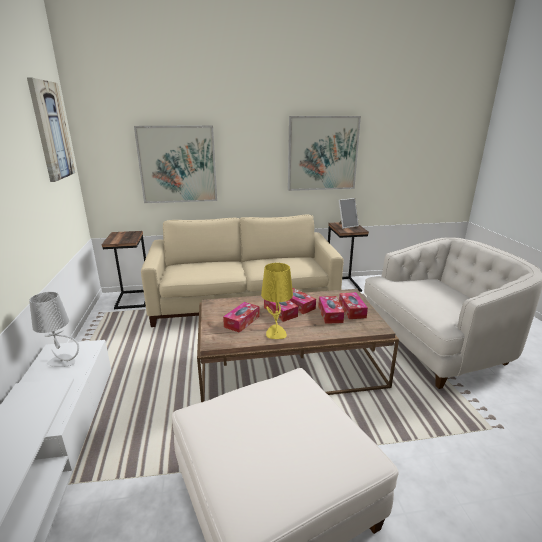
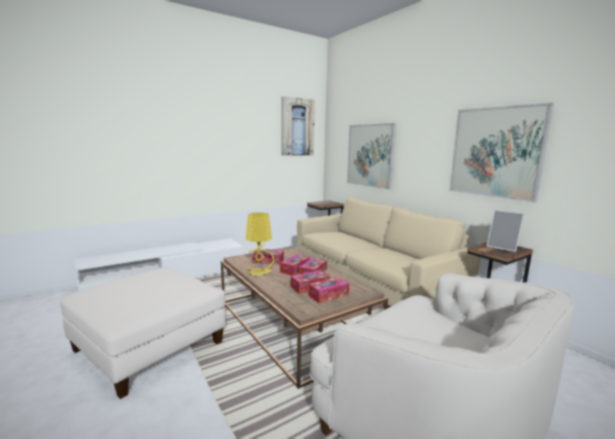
camera: 65 degrees right, 10 degrees down
grey table lamp [29,292,79,367] -> none

